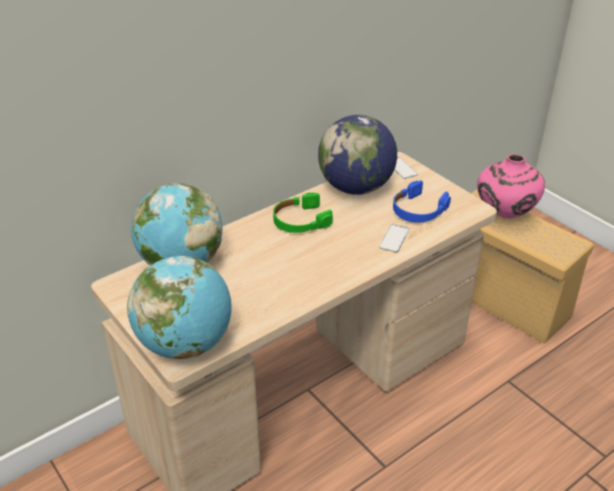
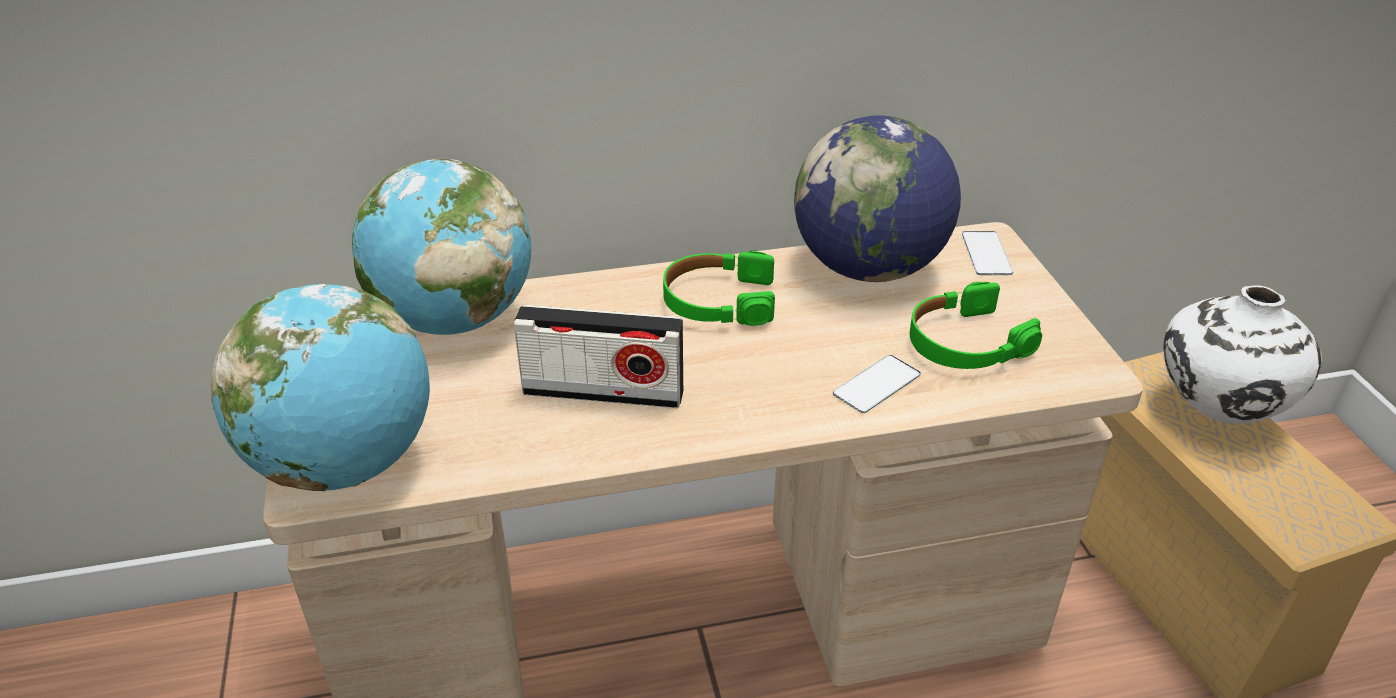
camera: 25 degrees right, 0 degrees up
blue headphones [393,180,451,223] -> green headphones [910,282,1042,369]
pink vase [477,154,545,218] -> white vase [1163,285,1322,423]
none -> radio [514,305,683,408]

